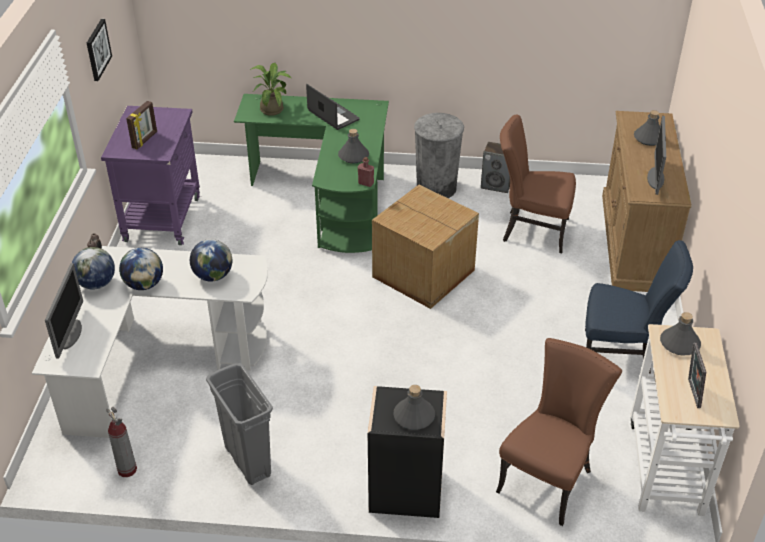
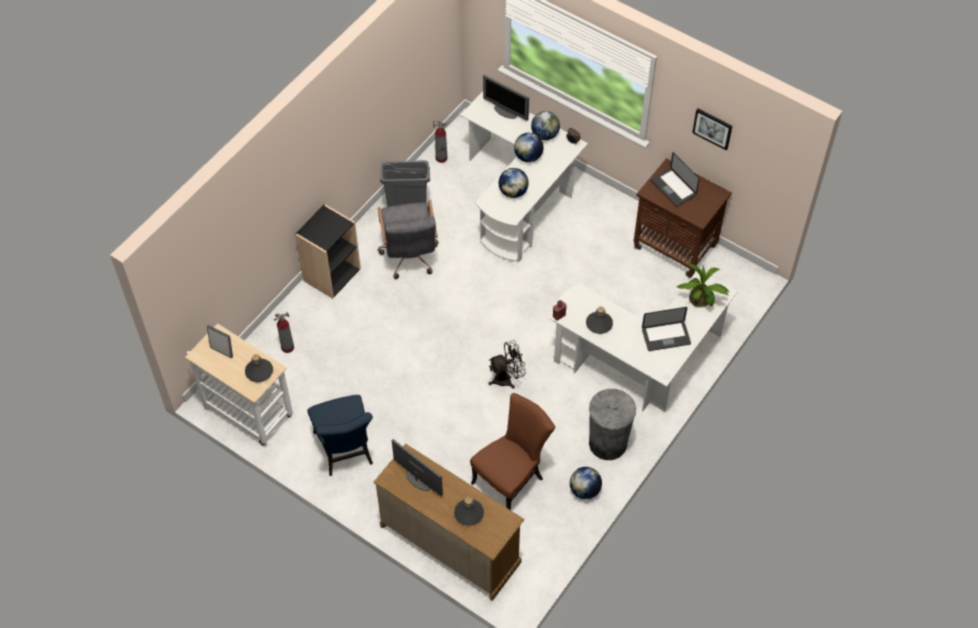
camera: 120 degrees right, 15 degrees up
purple cart [101,106,201,245] -> brown cart [634,158,732,279]
picture frame [126,101,157,149] -> laptop [651,152,700,207]
green desk [234,94,389,253] -> white desk [550,271,738,412]
cardboard box [372,185,479,309] -> black fan [488,340,526,389]
grey bottle [393,385,435,430] -> none
speaker [481,142,510,193] -> globe [570,467,602,499]
brown chair [496,338,622,526] -> fire extinguisher [274,312,294,353]
blue chair [585,240,693,374] -> blue chair turned 60 degrees counterclockwise [307,395,373,476]
none -> grey office chair [378,200,439,279]

